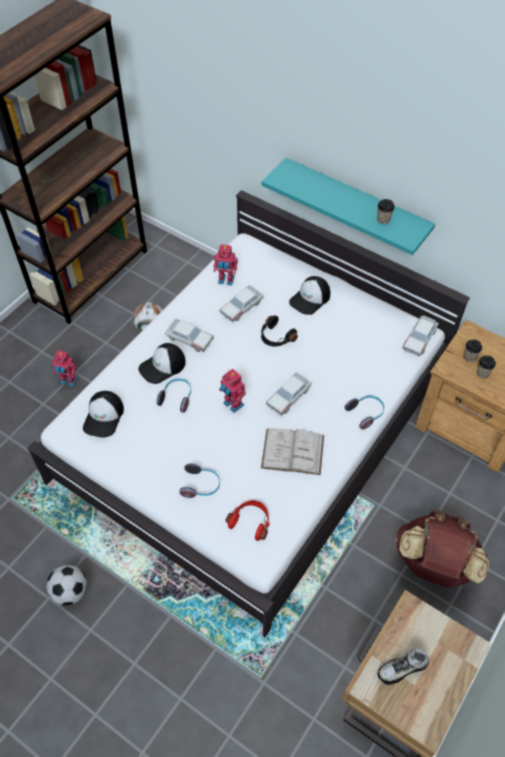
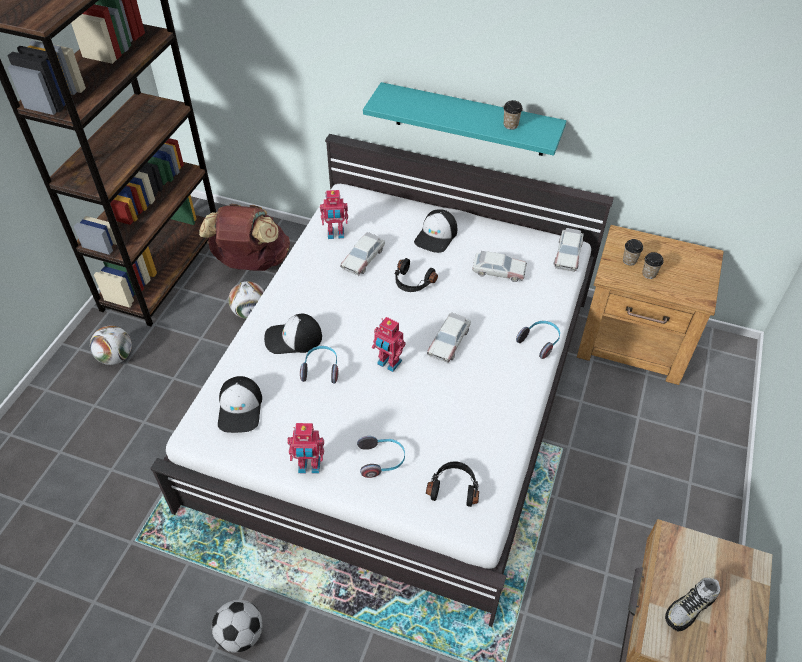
camera: 15 degrees left, 5 degrees down
toy robot [52,350,78,386] -> toy robot moved to [287,423,324,474]
cap [138,343,186,384] -> cap turned 45 degrees clockwise [264,314,322,354]
toy car [165,319,214,352] -> toy car moved to [472,250,527,282]
red headphones [225,500,270,541] -> black headphones [426,461,479,507]
white book [261,428,324,475] -> none
brown backpack [395,510,489,587] -> brown backpack moved to [199,204,290,271]
none -> football [90,326,132,365]

